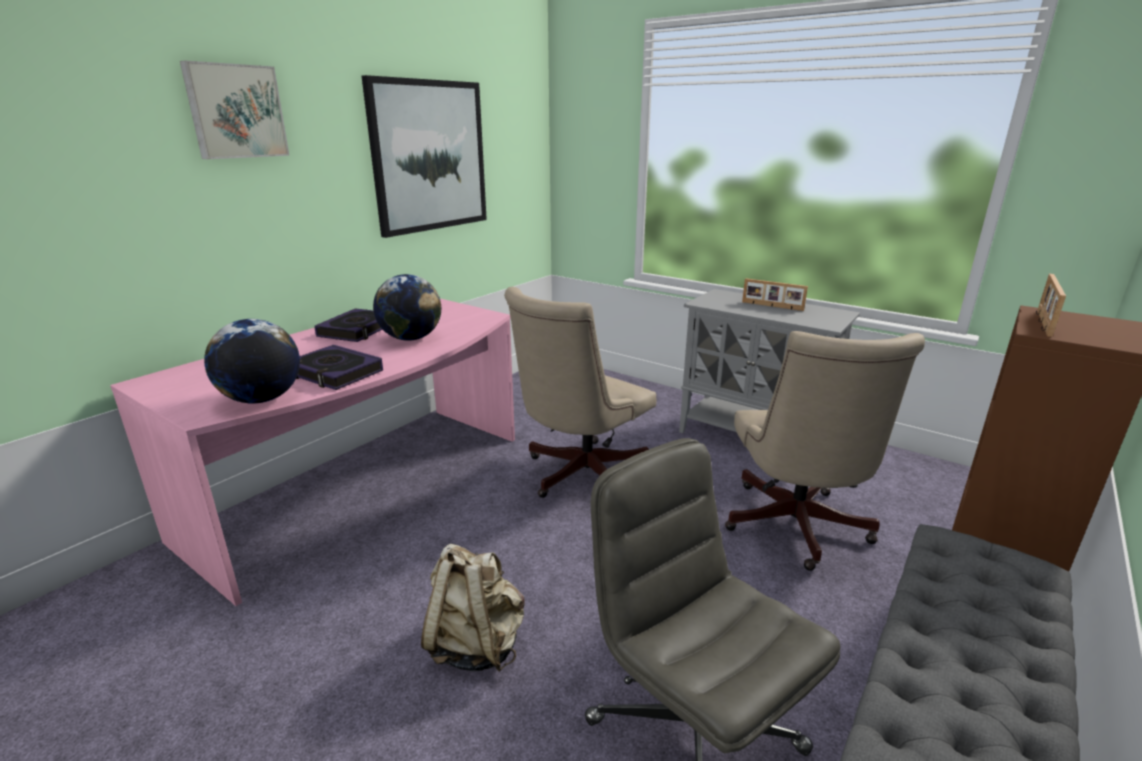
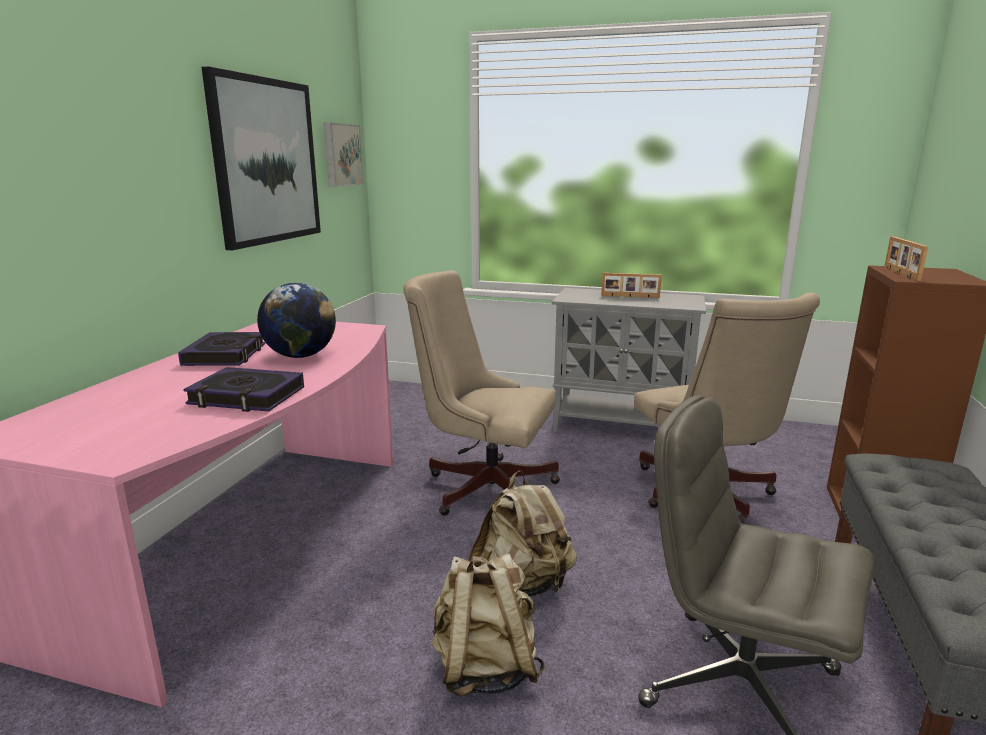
camera: 20 degrees left, 5 degrees down
picture [180,60,290,159] -> picture moved to [324,123,363,187]
globe [204,319,300,404] -> none
beige office chair [504,287,656,498] -> beige office chair turned 90 degrees clockwise [403,270,560,516]
none -> beige backpack [468,471,577,596]

